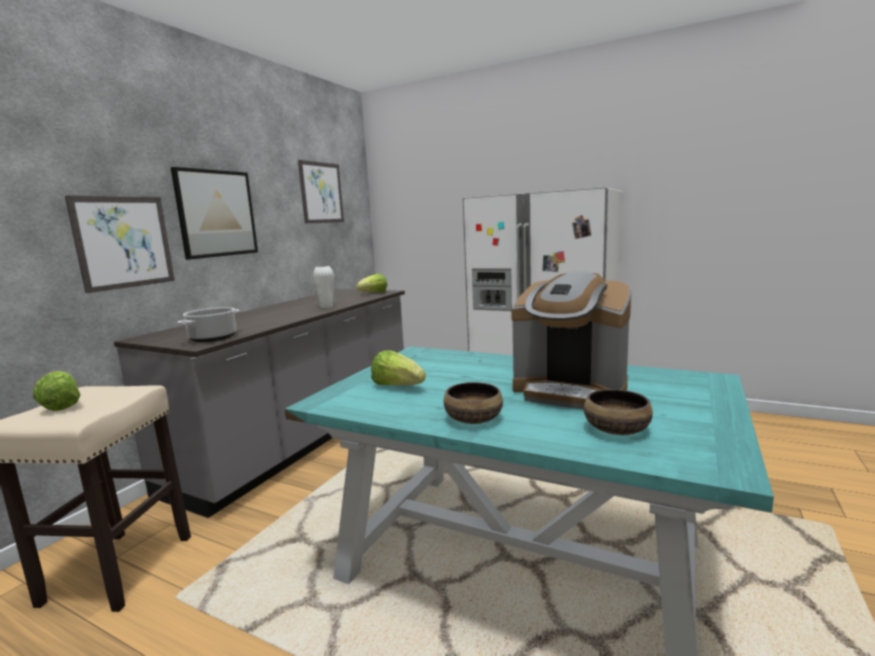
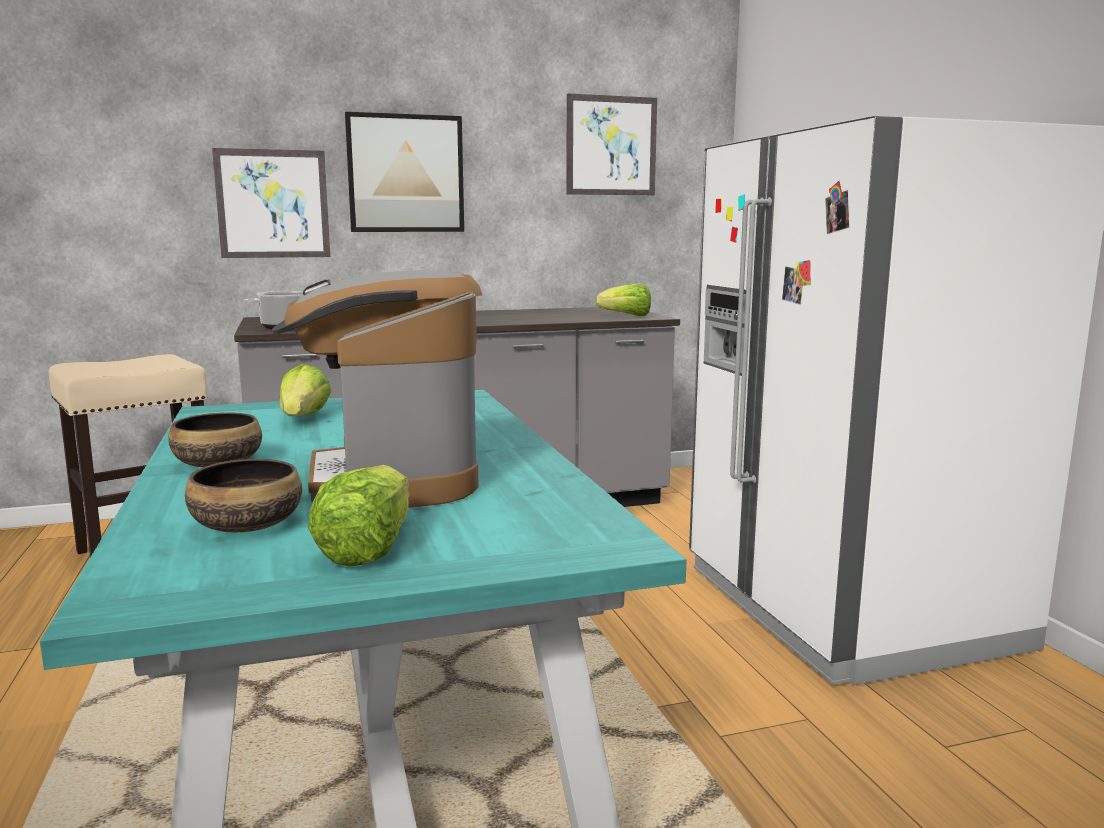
camera: 45 degrees right, 0 degrees up
lettuce [33,371,81,411] -> lettuce moved to [308,465,410,566]
white vase [313,266,334,308] -> none

